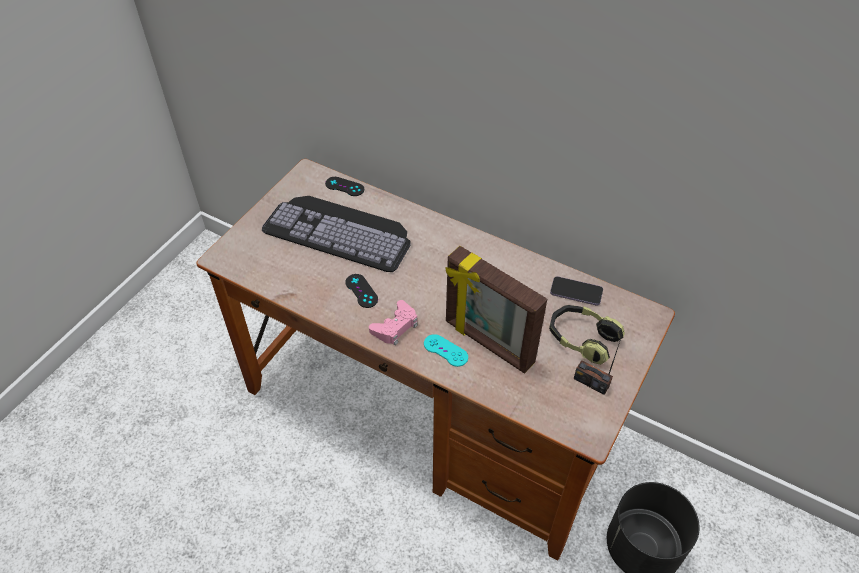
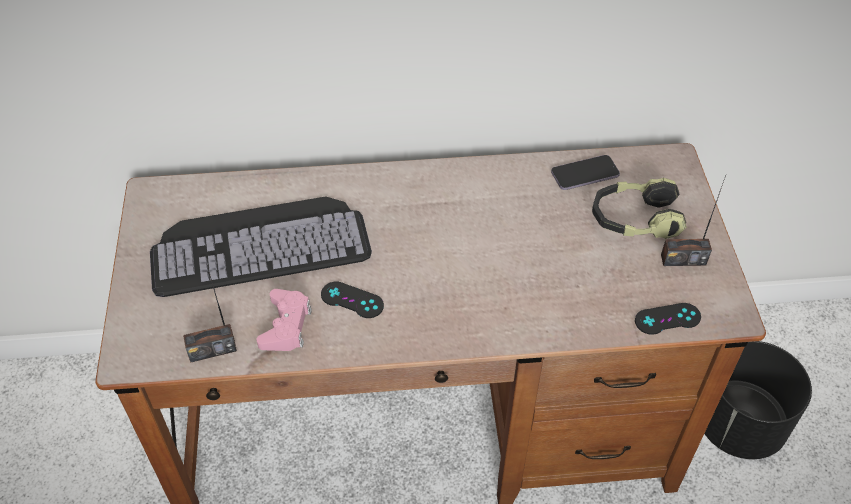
camera: 35 degrees left, 0 degrees up
black game controller [325,177,364,196] -> black game controller moved to [635,303,701,335]
pink game controller [369,300,418,345] -> pink game controller moved to [257,289,312,351]
turquoise game controller [424,334,468,367] -> none
picture frame [446,246,547,374] -> none
none -> radio [183,262,237,363]

